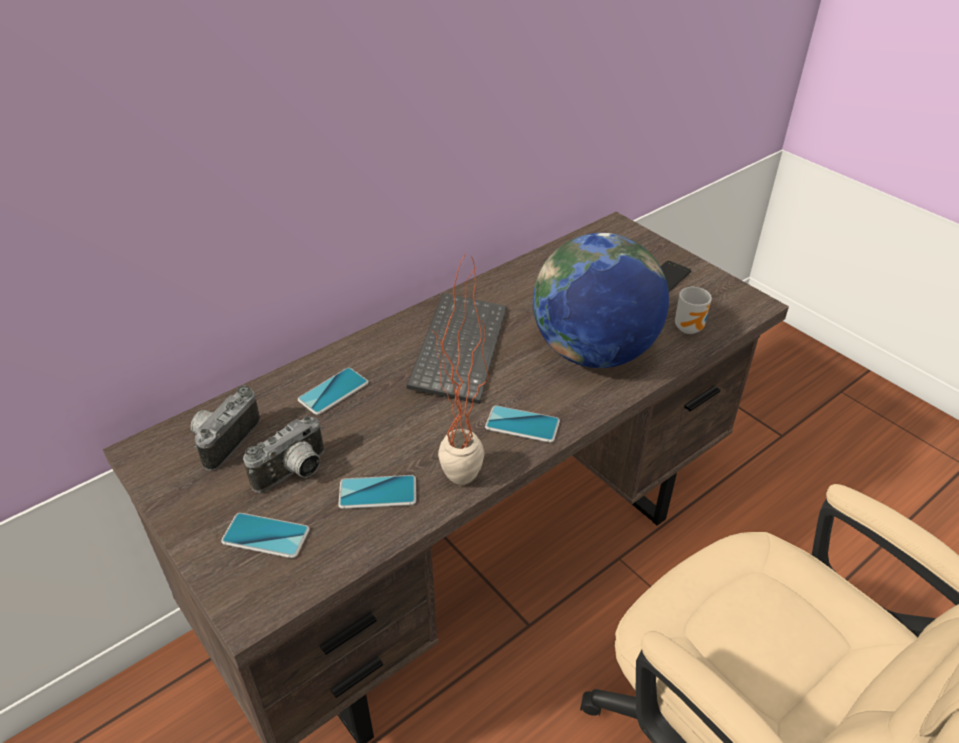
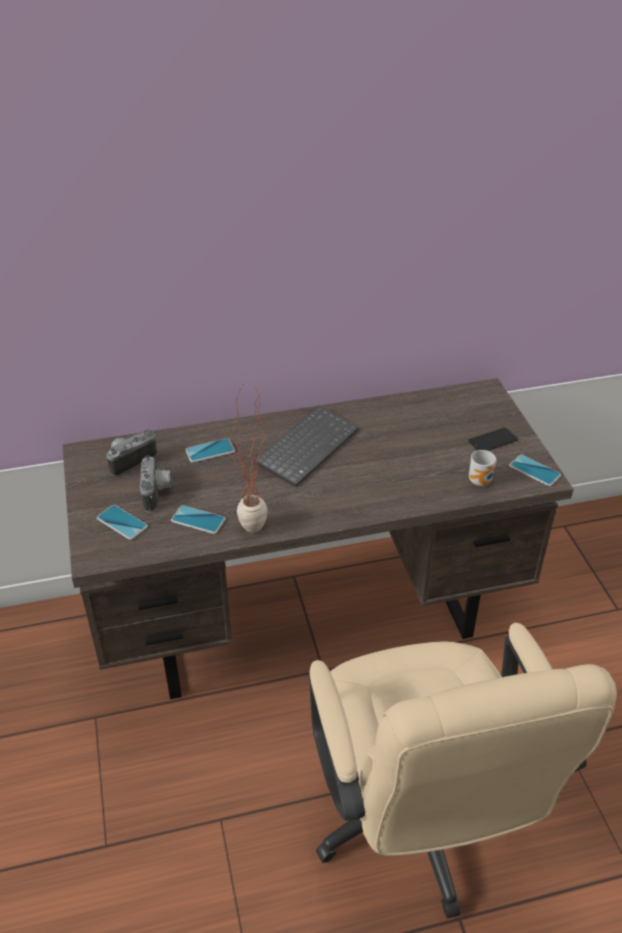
camera: 25 degrees right, 0 degrees up
camera [243,416,324,493] -> camera turned 75 degrees counterclockwise [140,456,172,513]
phone [485,405,560,443] -> phone moved to [509,454,561,486]
globe [533,233,669,368] -> none

